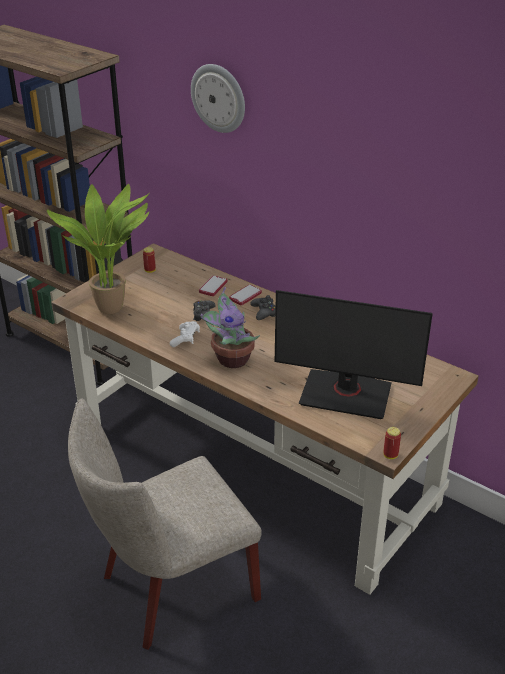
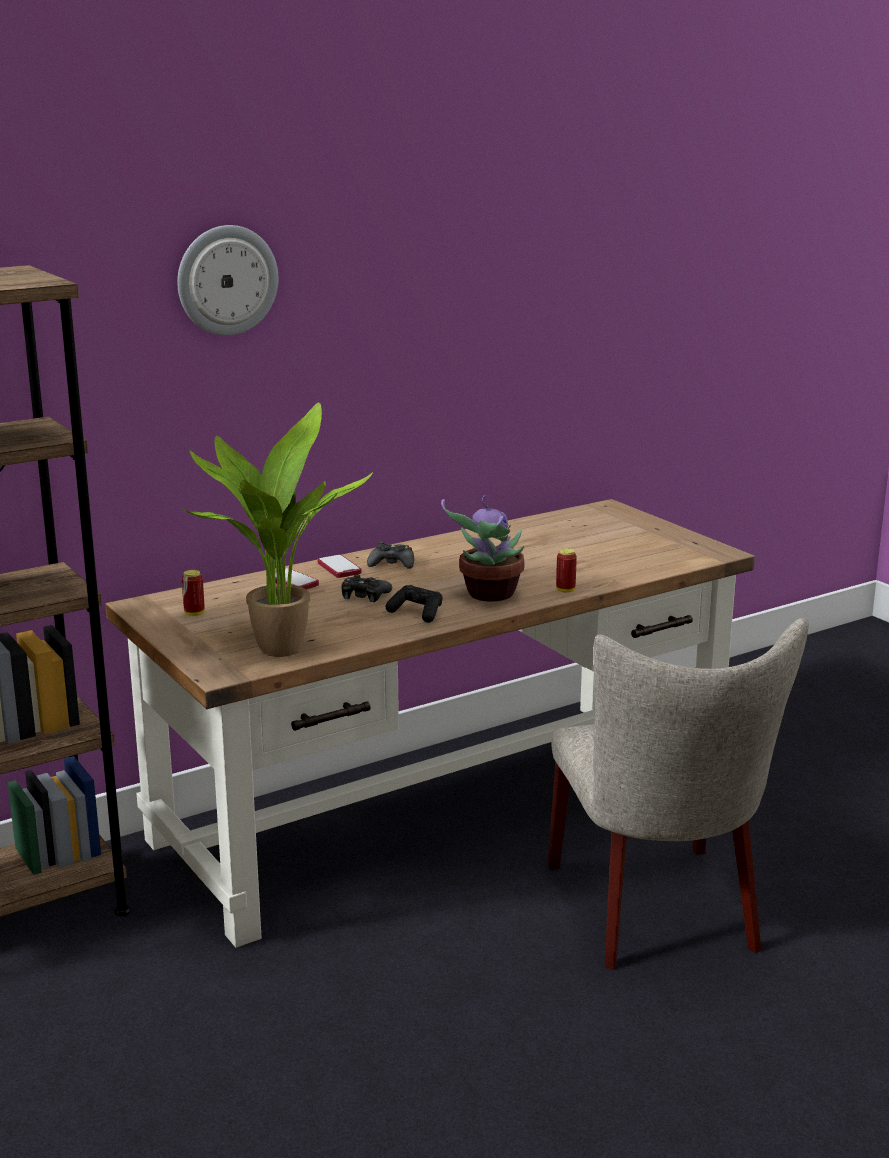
camera: 70 degrees left, 15 degrees down
white game controller [170,321,200,347] -> black game controller [385,585,443,623]
monitor [275,290,433,419] -> none
can [383,427,401,459] -> can moved to [556,548,577,592]

